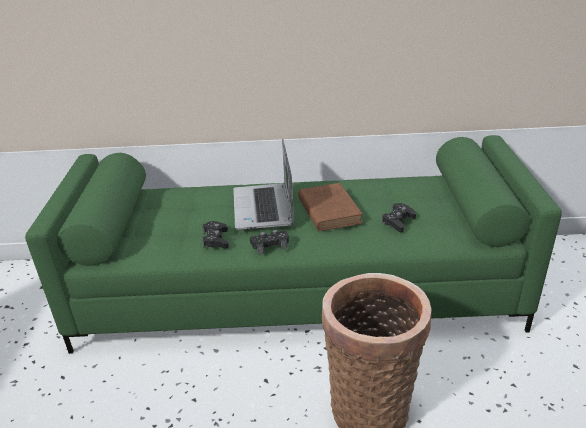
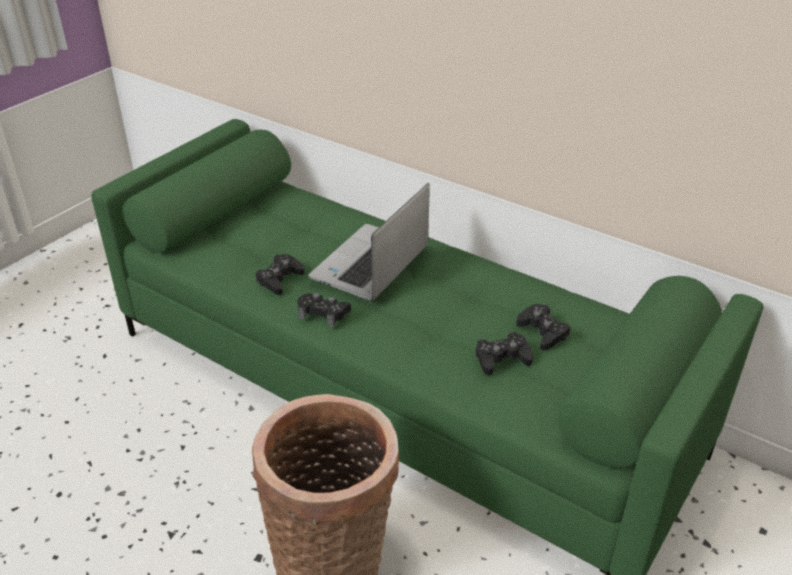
camera: 35 degrees right, 5 degrees up
brown book [298,183,363,232] -> none
none -> black game controller [516,304,571,350]

